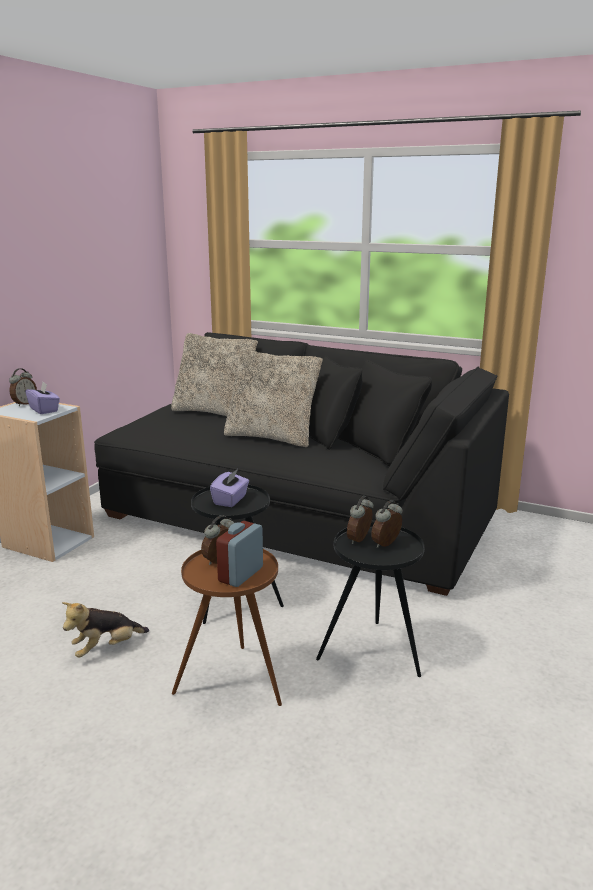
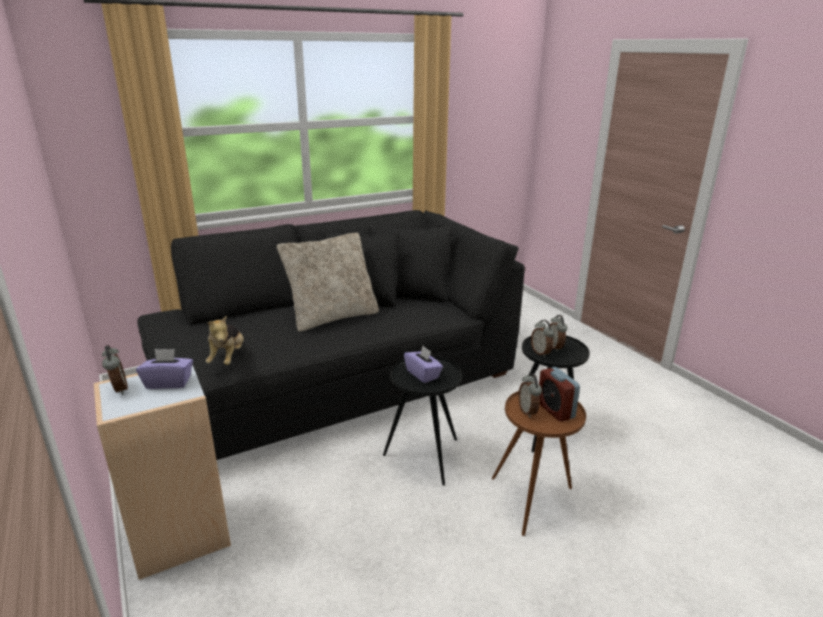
camera: 55 degrees left, 5 degrees up
plush toy [62,602,149,658] -> plush toy moved to [206,315,244,365]
beige pillow [171,333,258,416] -> none

